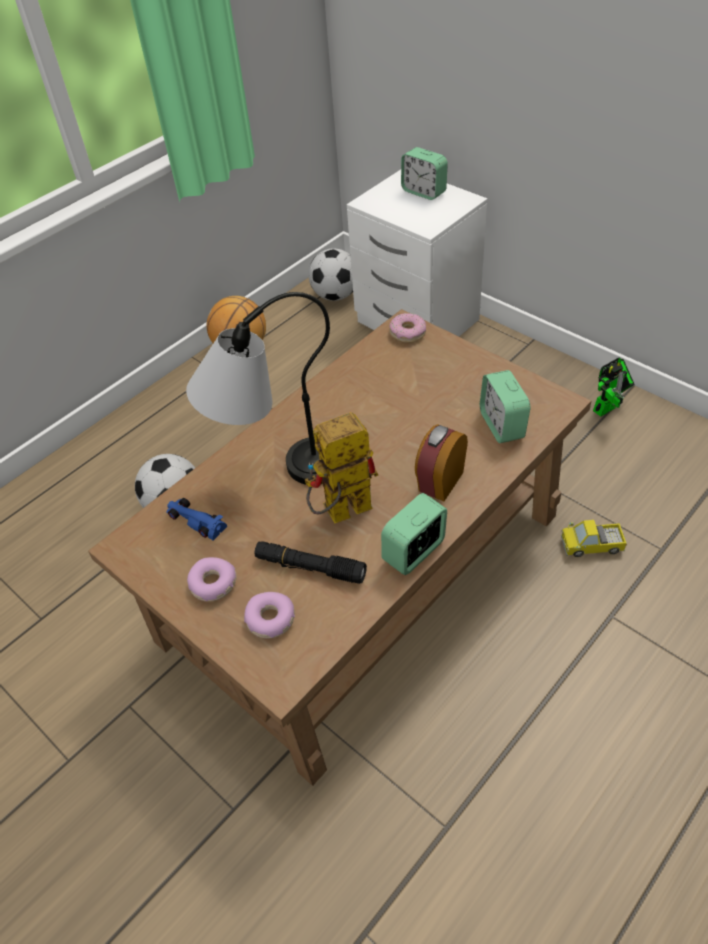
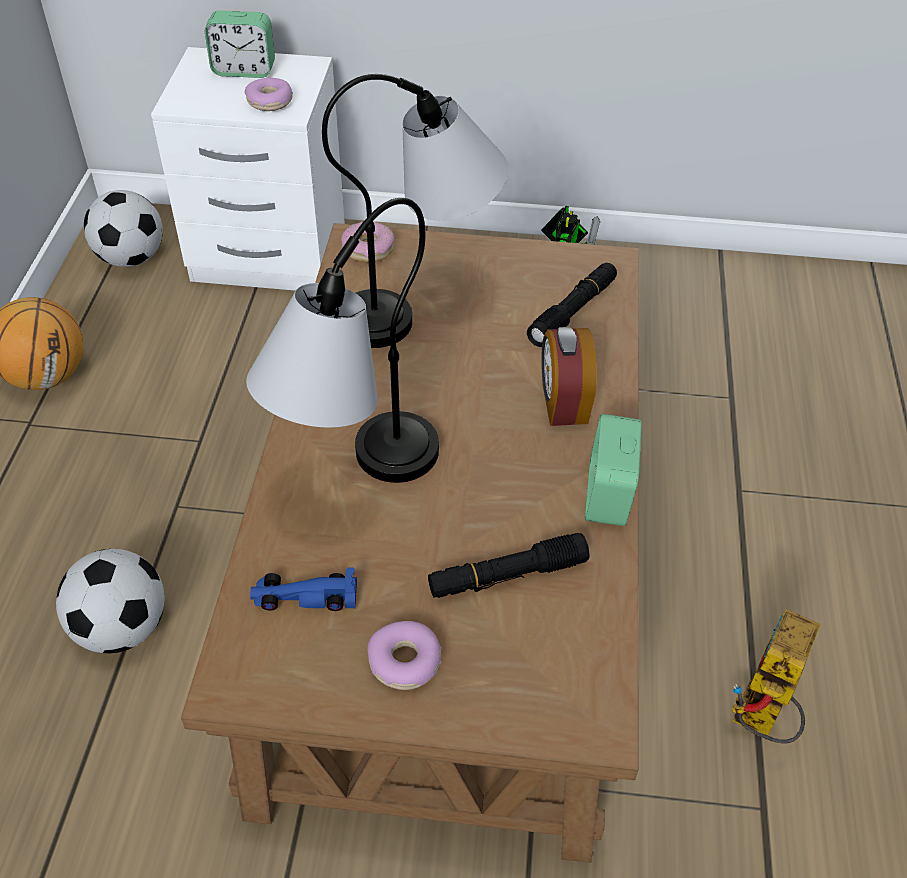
camera: 40 degrees left, 0 degrees up
donut [244,592,295,639] -> donut moved to [245,78,293,111]
toy robot [305,412,378,523] -> toy robot moved to [732,609,821,744]
alarm clock [480,370,530,443] -> black flashlight [527,263,617,347]
toy truck [561,520,627,557] -> none
none -> table lamp [322,74,508,348]

